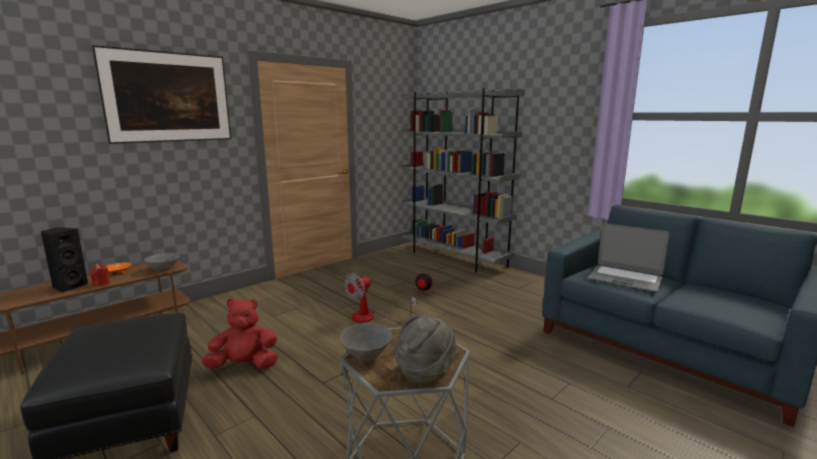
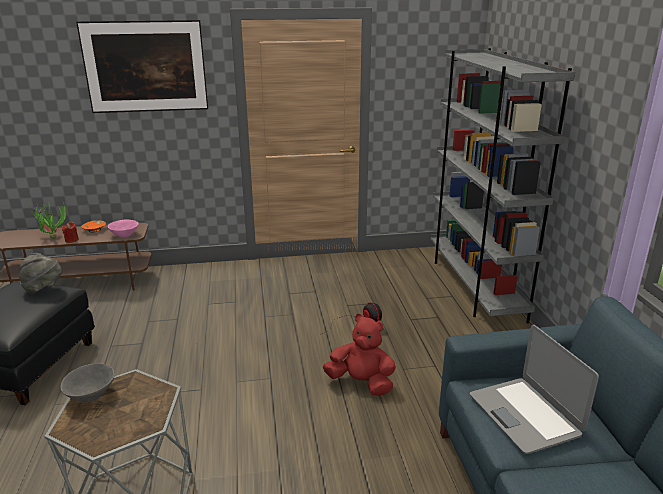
camera: 35 degrees right, 10 degrees up
black speaker [41,227,88,293] -> potted plant [31,202,67,239]
grey bowl [144,253,179,271] -> pink bowl [108,220,139,238]
red plush toy [202,298,278,370] -> red plush toy moved to [323,314,396,396]
fan [344,273,416,323] -> none
grey hat [396,315,456,384] -> grey hat moved to [19,253,63,293]

